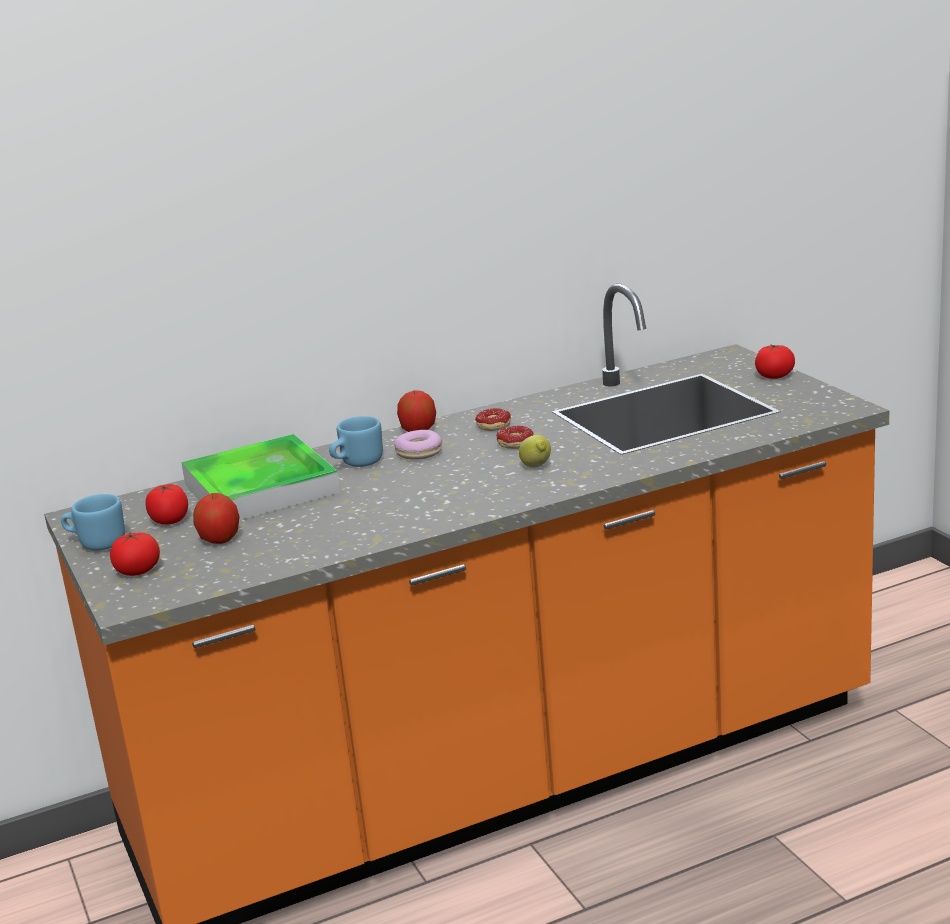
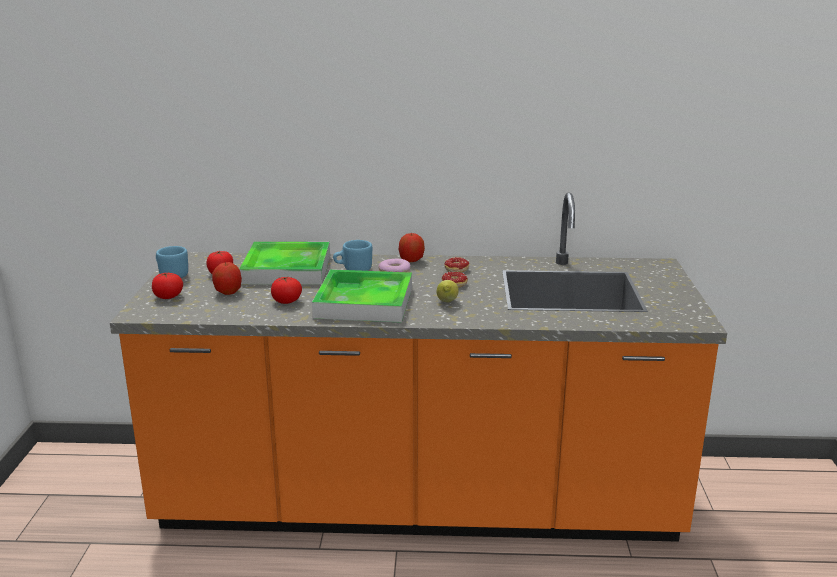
camera: 25 degrees right, 0 degrees up
tomato [755,345,795,379] -> tomato moved to [271,276,302,304]
none -> tray [312,269,412,323]

